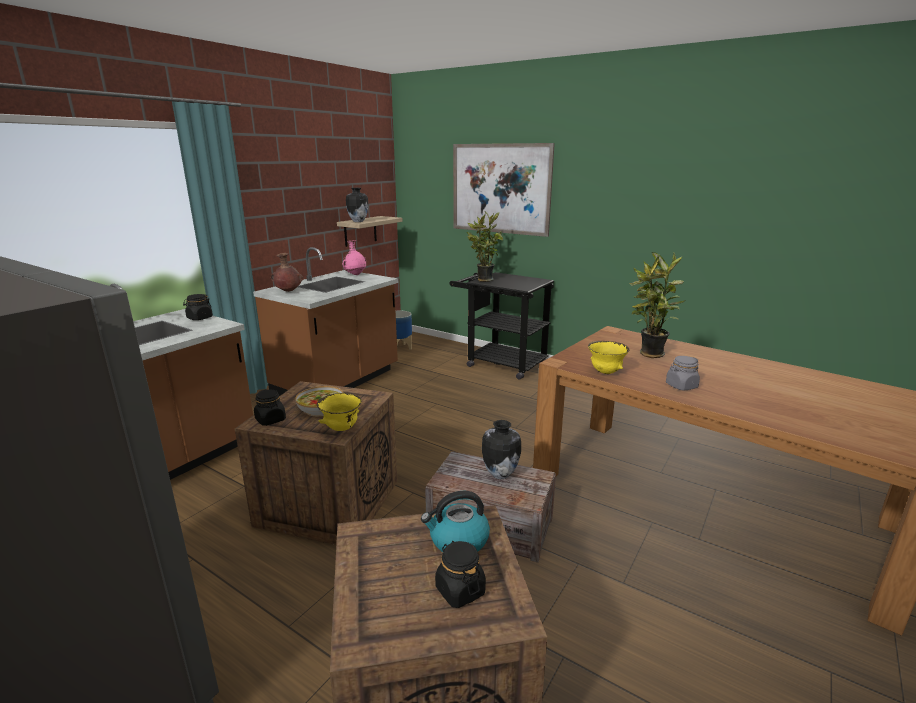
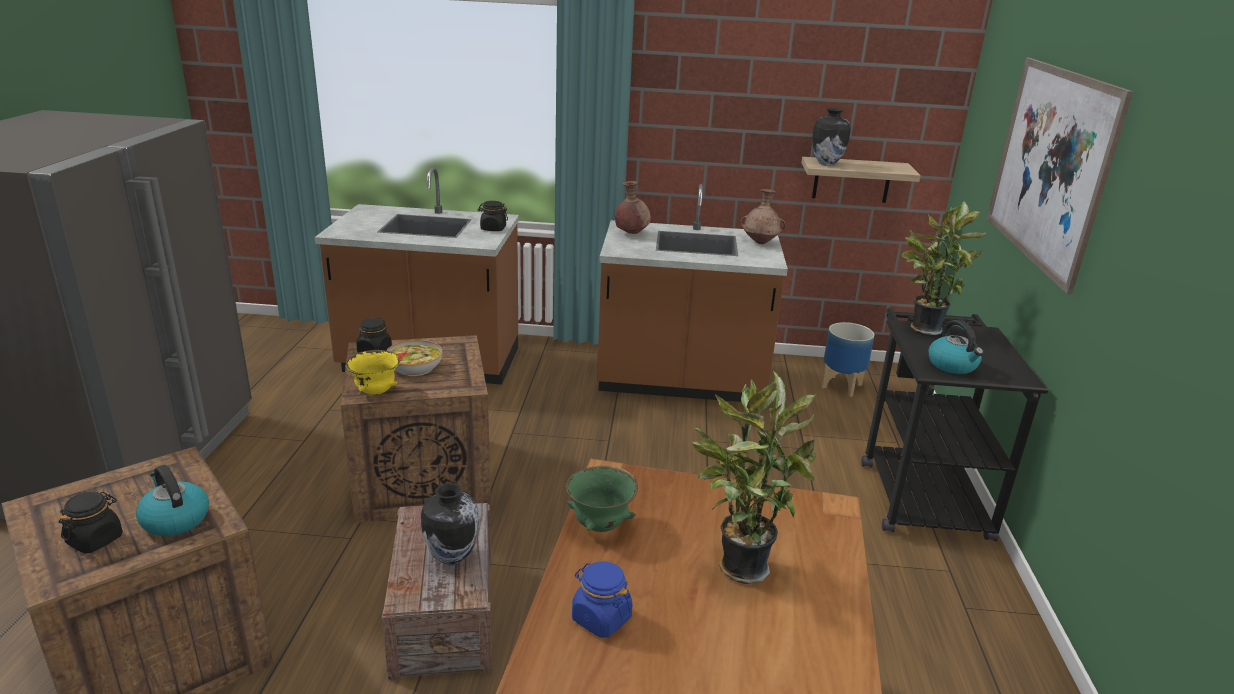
camera: 60 degrees right, 5 degrees up
pink vase [342,241,366,275] -> brown vase [740,189,786,244]
yellow bowl [588,341,629,374] -> green bowl [566,466,638,532]
grey jar [666,356,700,391] -> blue jar [572,561,632,638]
none -> kettle [928,320,983,374]

